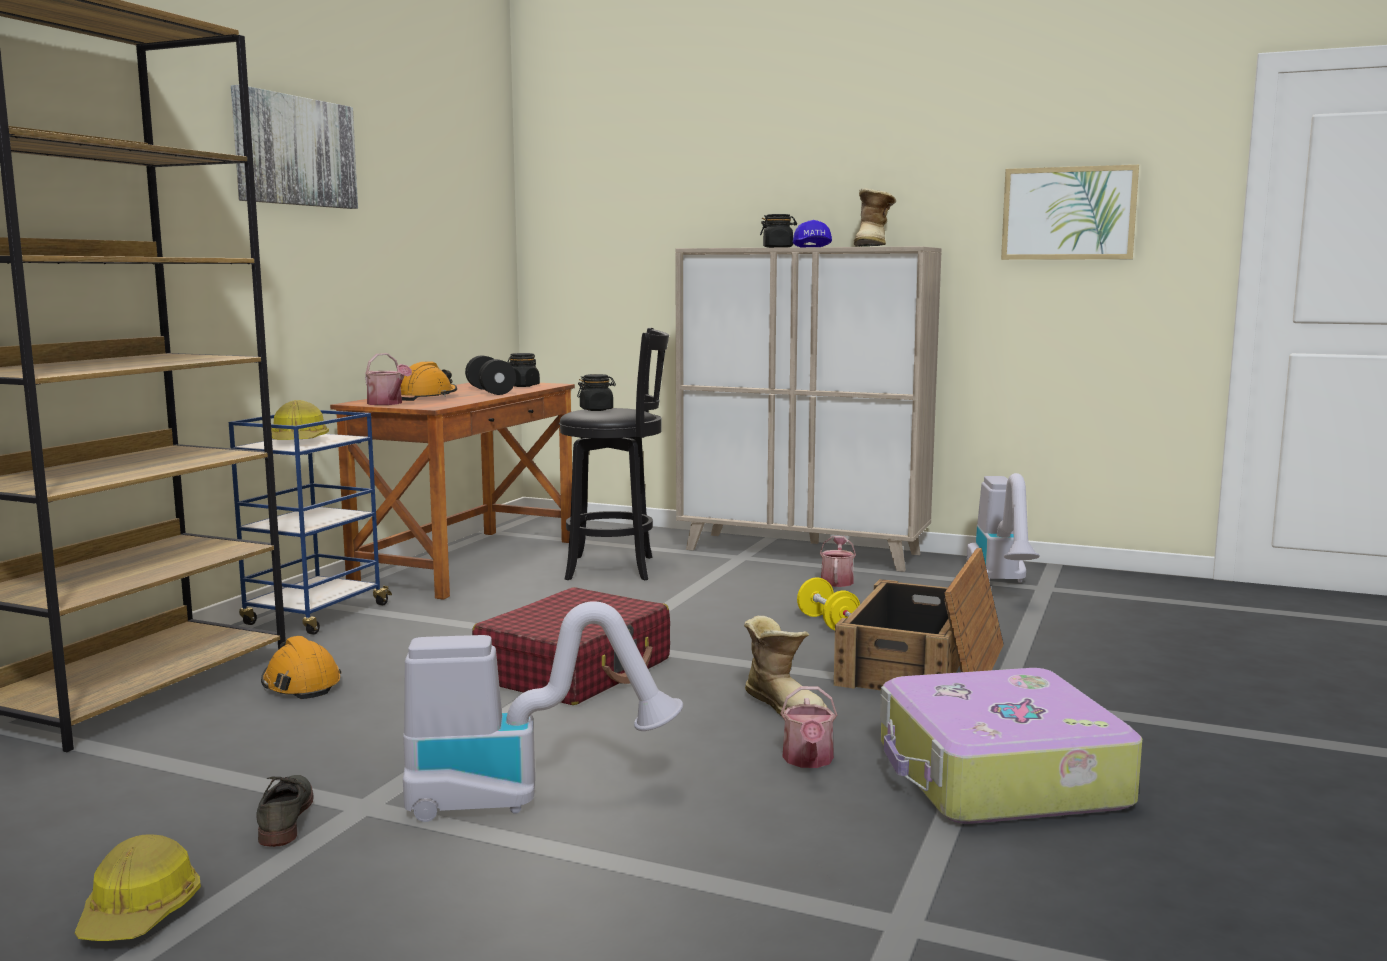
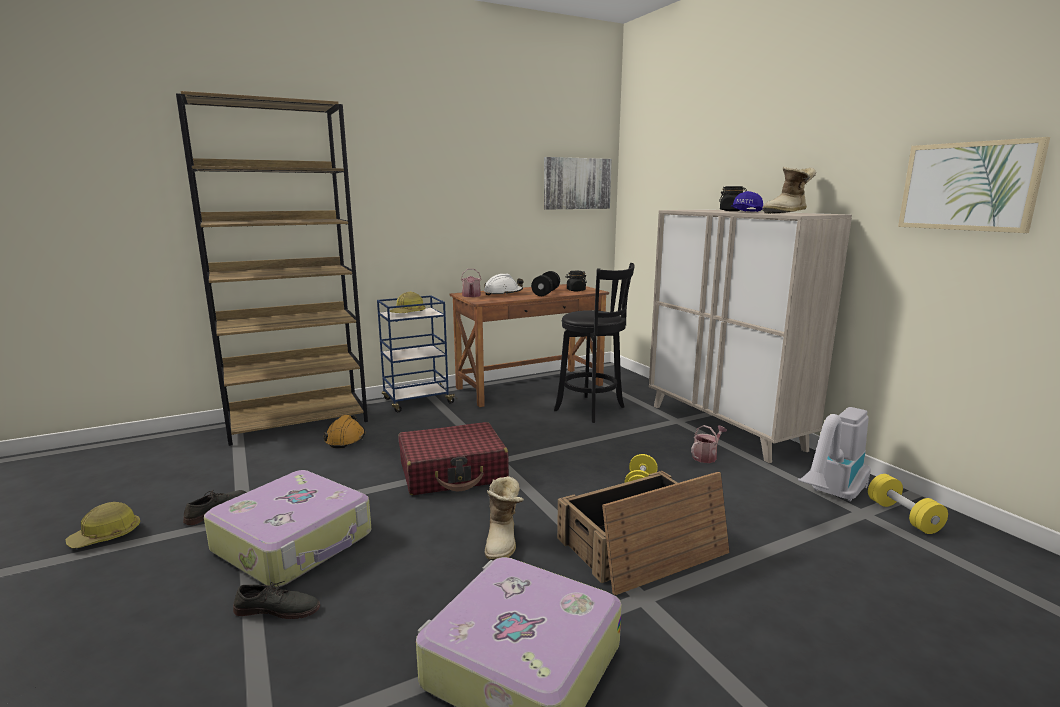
camera: 40 degrees right, 5 degrees up
picture [231,85,358,209] -> picture moved to [544,157,612,210]
orange hard hat [401,361,457,401] -> white hard hat [484,274,523,295]
vacuum cleaner [403,601,683,822] -> suitcase [204,470,371,587]
black jar [577,374,616,411] -> none
watering can [780,686,837,768] -> none
none -> grey shoe [233,581,320,619]
none -> yellow dumbbell [868,474,948,534]

